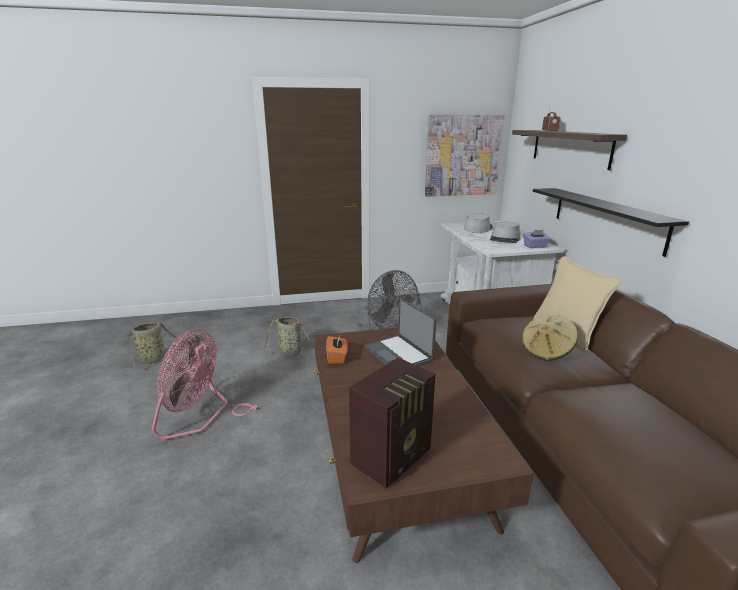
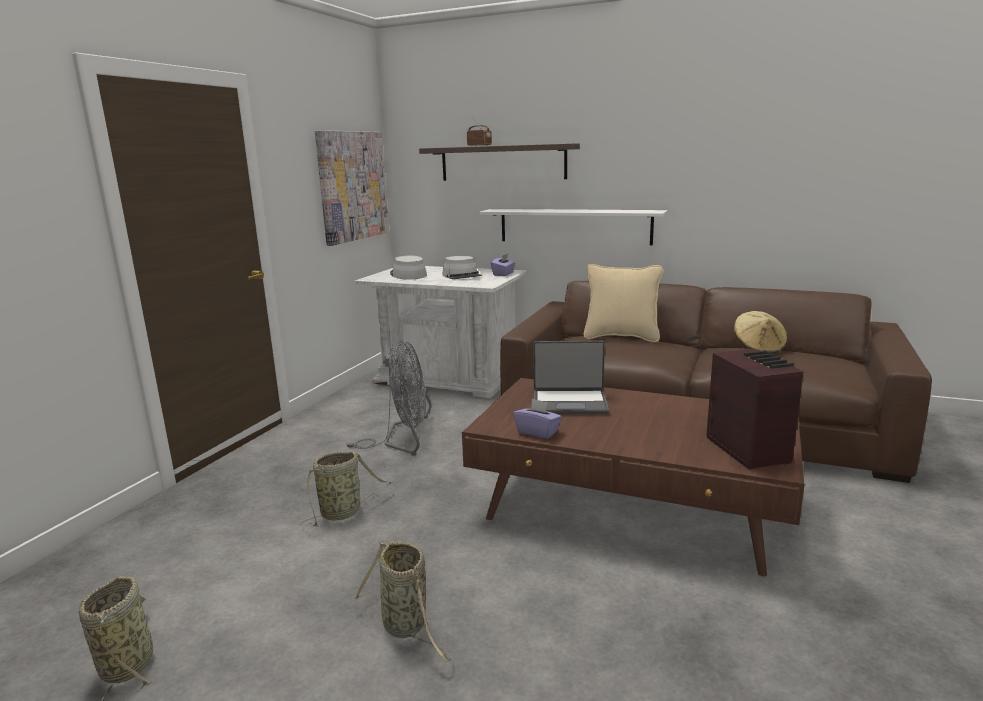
camera: 55 degrees left, 5 degrees down
pink fan [152,329,260,442] -> basket [353,540,452,661]
orange tissue box [326,333,348,364] -> purple tissue box [513,399,562,439]
beige hat [522,314,578,361] -> beige hat moved to [734,311,788,354]
black shelf [533,188,689,257] -> white shelf [480,209,668,245]

